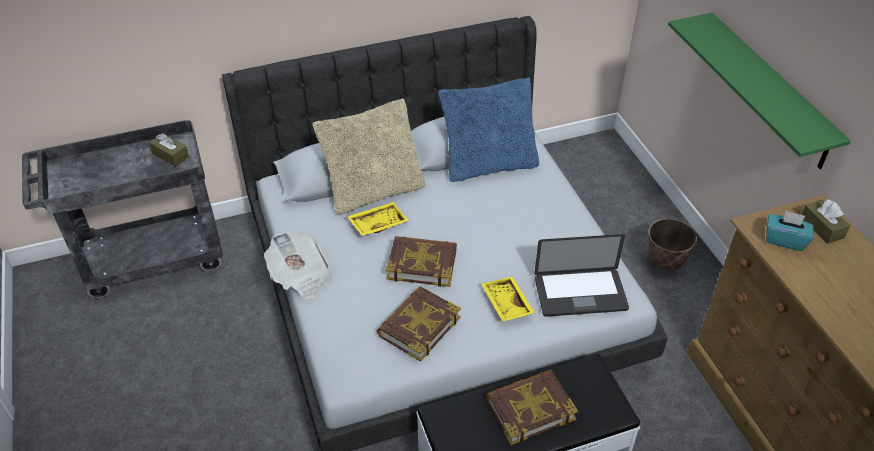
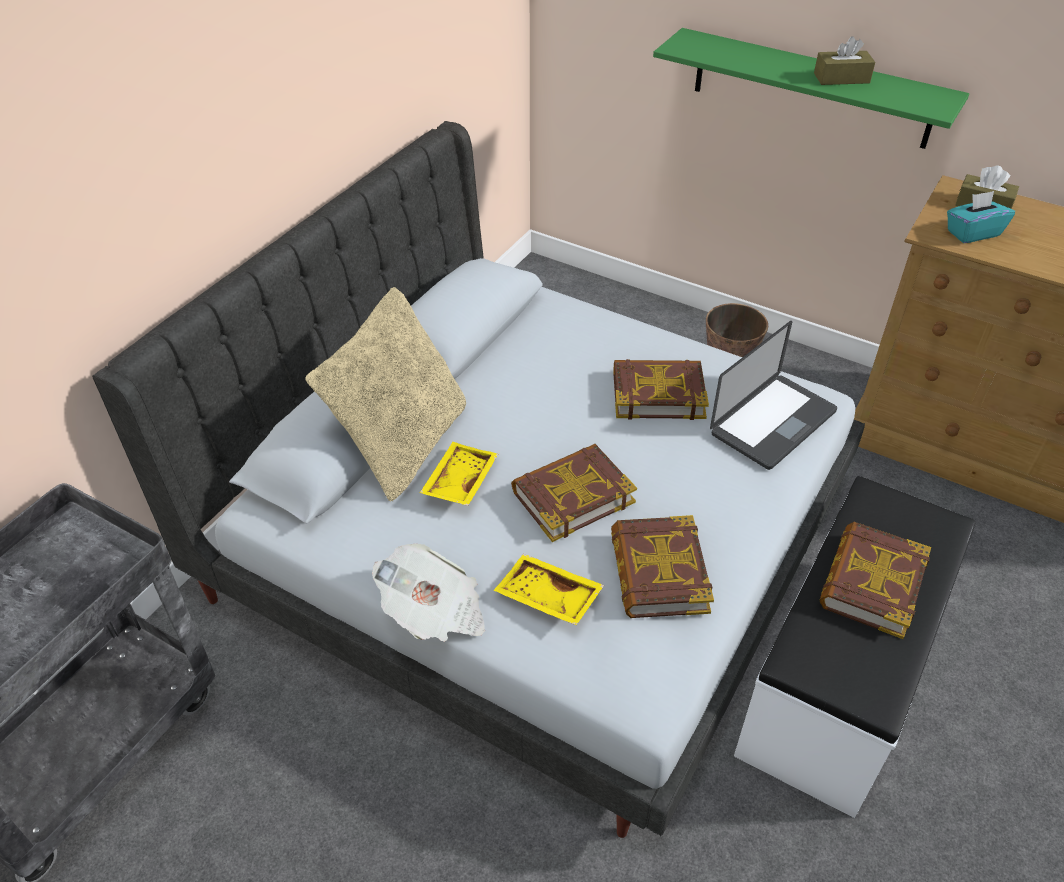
camera: 40 degrees left, 0 degrees up
brown tissue box [149,133,189,167] -> brown tissue box moved to [814,36,875,85]
blue pillow [439,78,539,182] -> none
yellow tray [481,276,535,322] -> yellow tray moved to [494,554,604,625]
none -> book [613,359,709,420]

